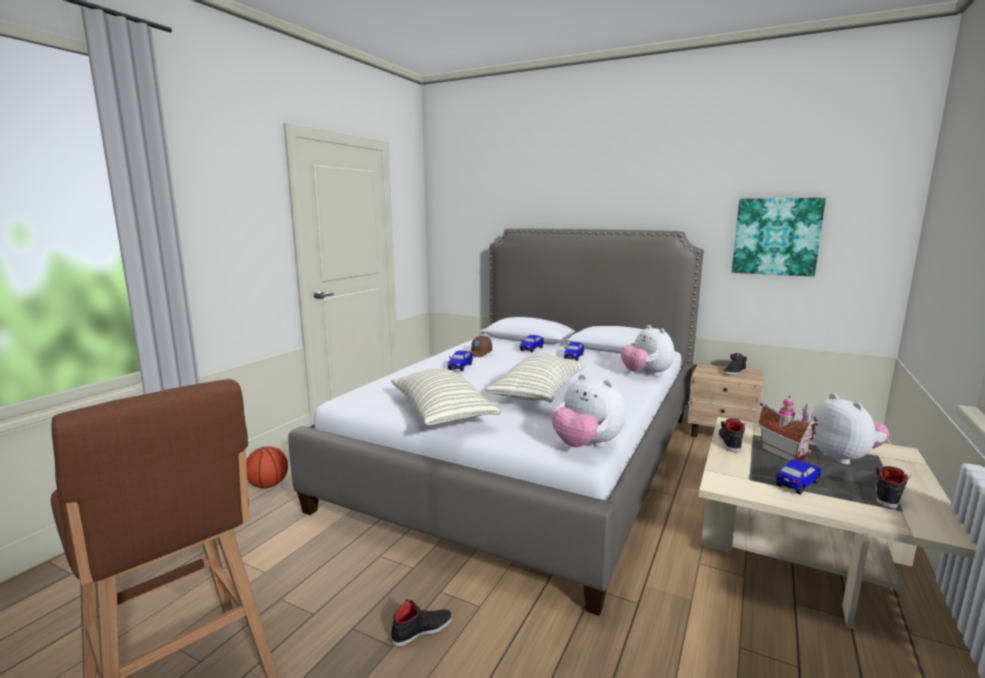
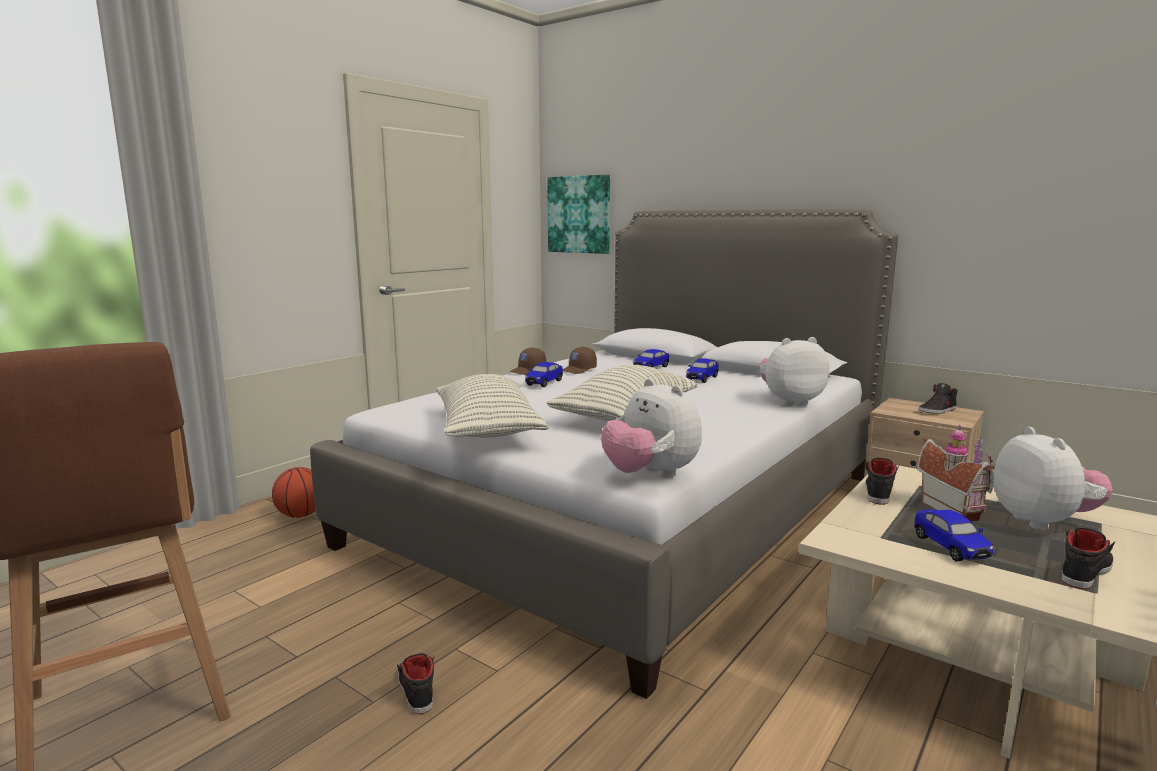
camera: 10 degrees right, 0 degrees up
black shoe [391,599,453,647] -> black shoe turned 90 degrees counterclockwise [397,653,434,714]
plush toy [621,325,674,376] -> plush toy turned 90 degrees clockwise [759,337,830,406]
picture [732,198,826,277] -> picture moved to [547,174,610,254]
toy car [776,460,821,494] -> toy car turned 105 degrees clockwise [914,509,993,561]
none -> brown cap [509,347,546,375]

